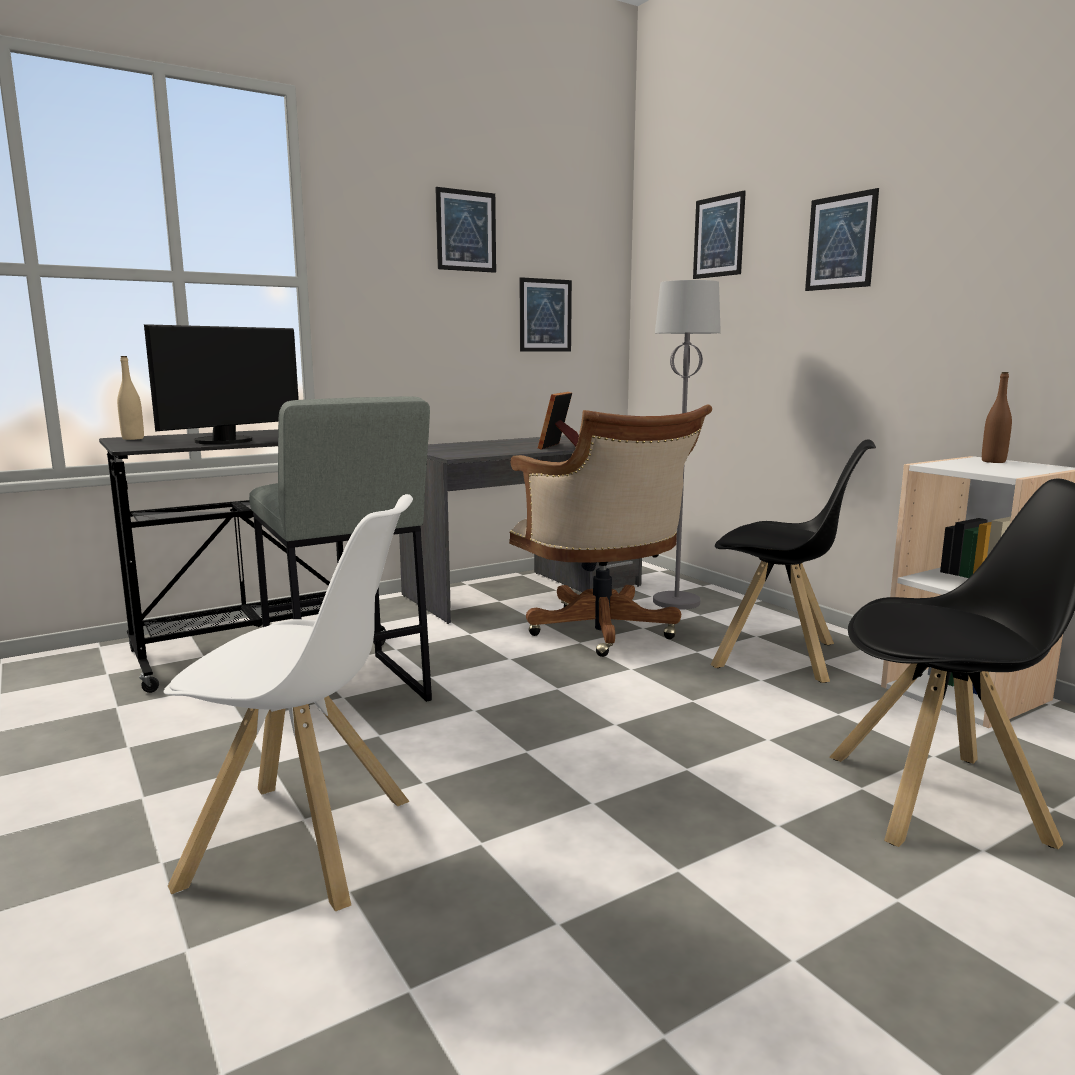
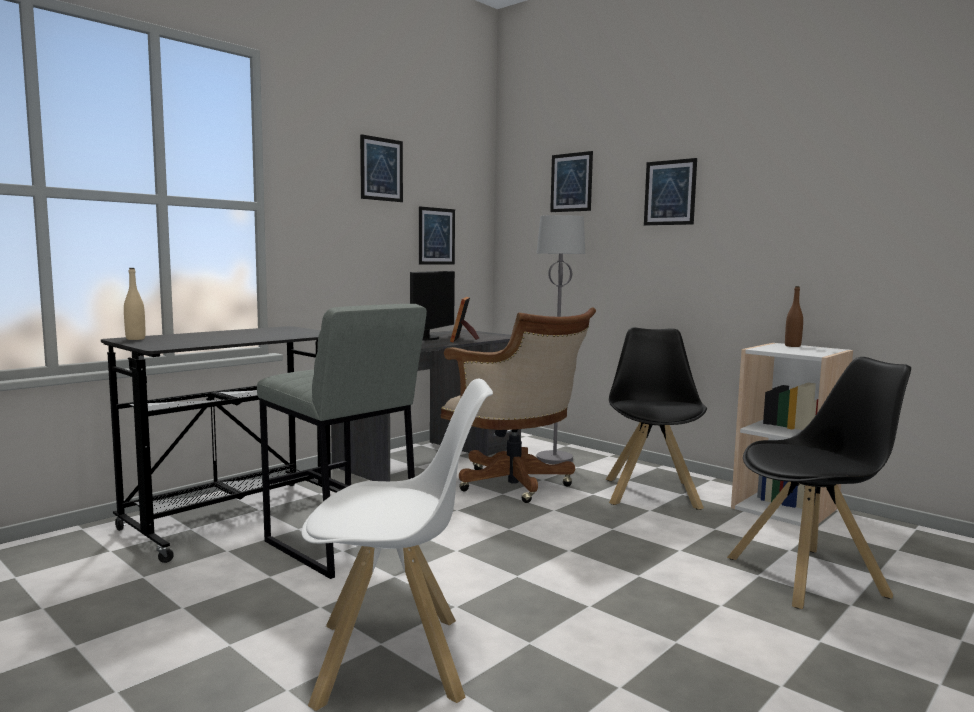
camera: 15 degrees left, 5 degrees down
monitor [144,324,299,444] -> monitor moved to [410,271,455,340]
black chair [710,439,876,683] -> black chair turned 90 degrees counterclockwise [606,327,707,510]

